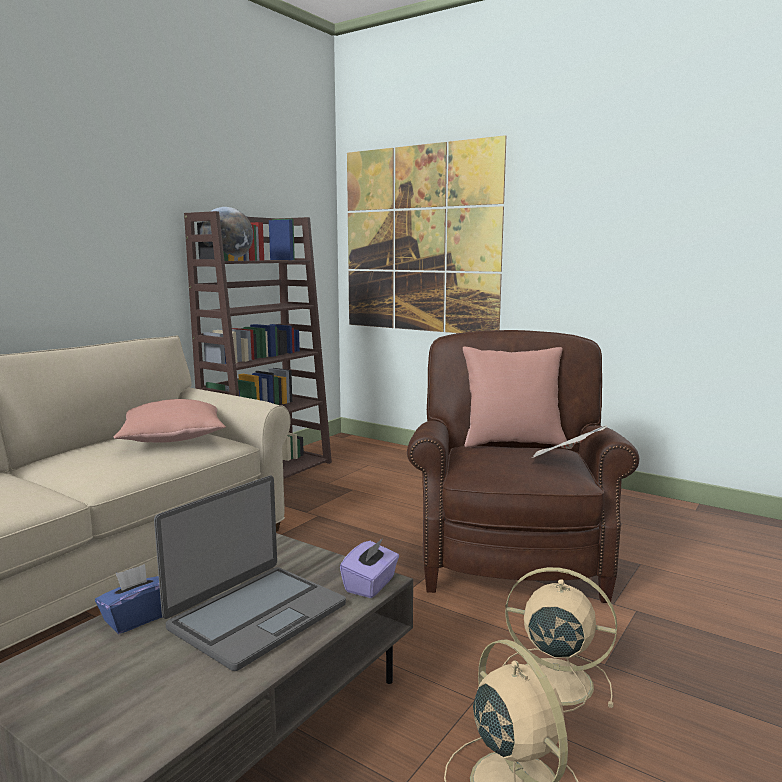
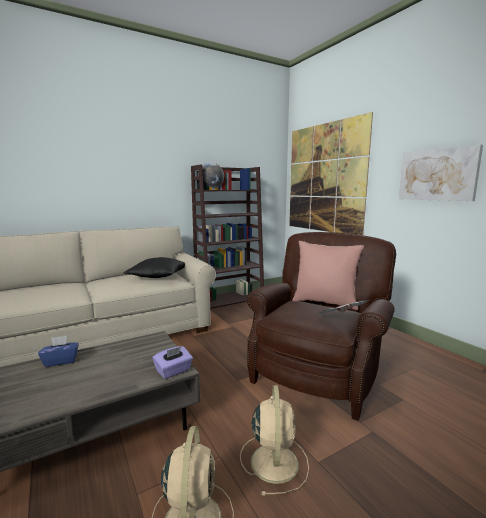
camera: 25 degrees right, 0 degrees up
pink pillow [113,399,226,443] -> black pillow [123,257,185,278]
laptop [154,476,346,671] -> none
beige fan [503,567,617,713] -> beige fan turned 45 degrees clockwise [240,385,309,496]
none -> picture [399,144,483,201]

